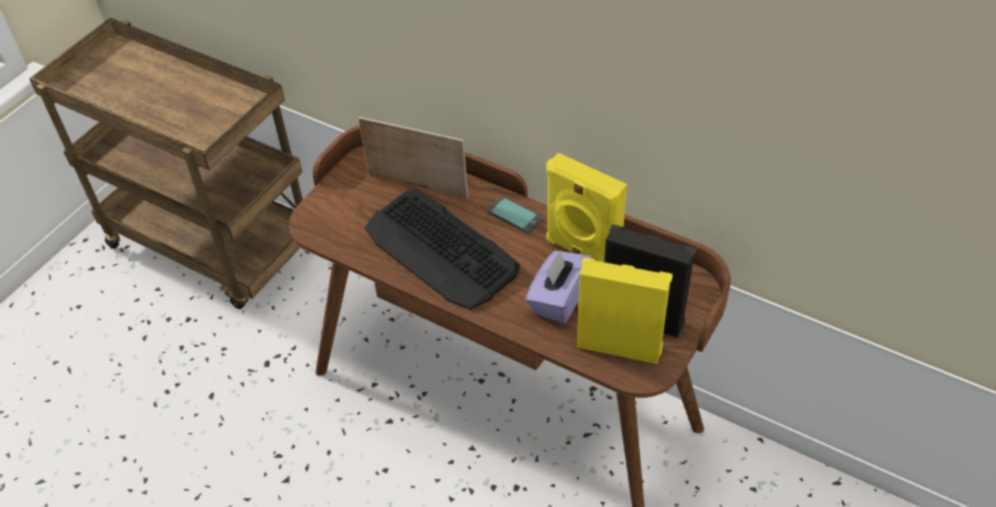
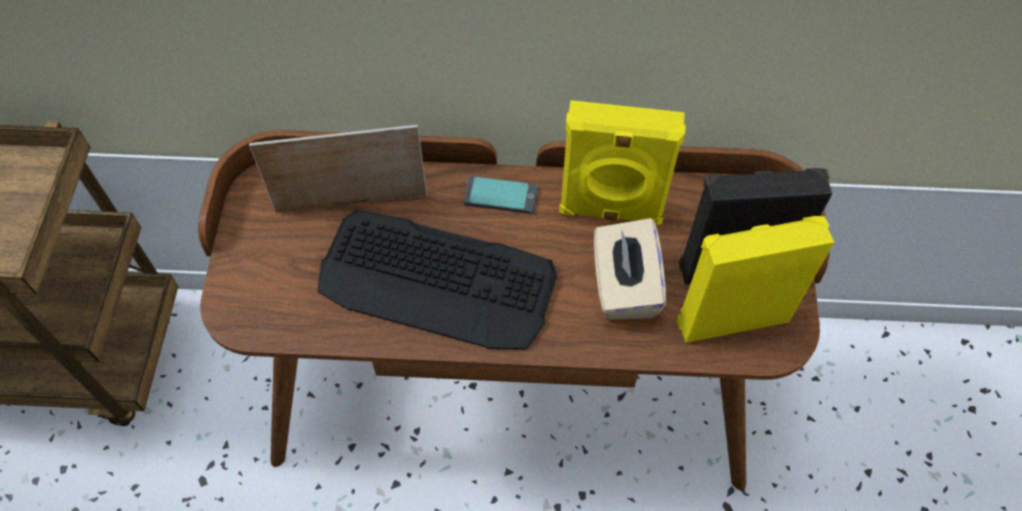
camera: 30 degrees left, 10 degrees up
purple tissue box [526,250,594,324] -> beige tissue box [594,218,666,320]

